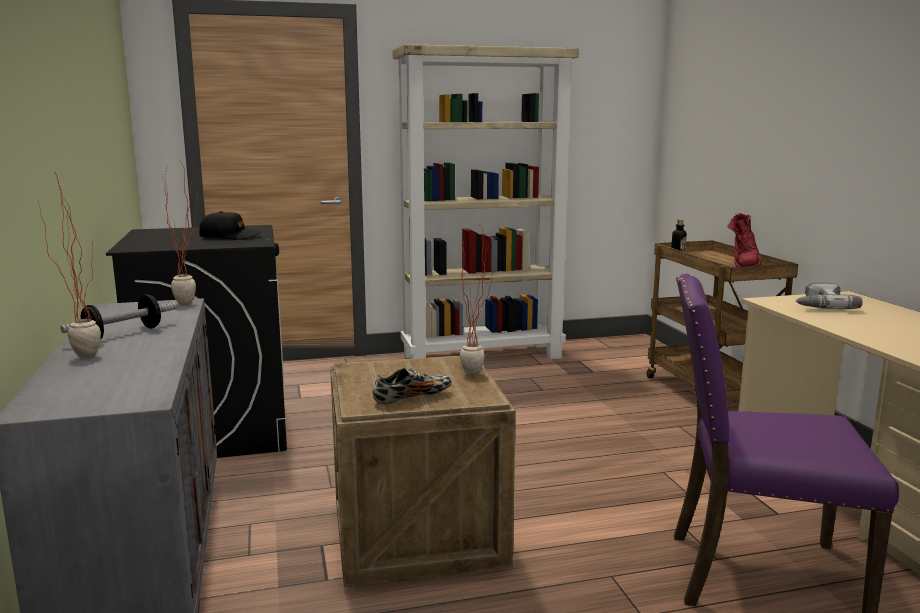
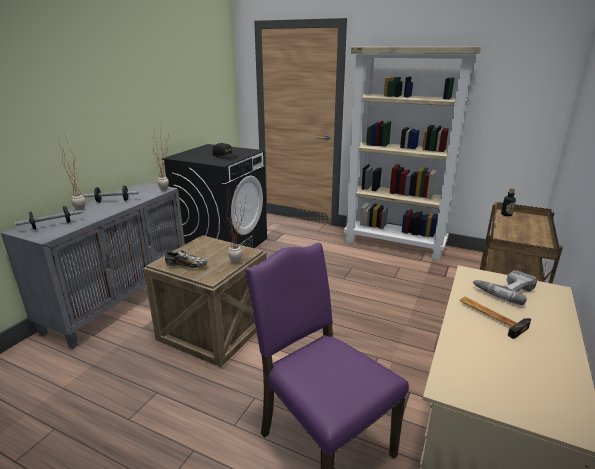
camera: 40 degrees right, 10 degrees up
red boot [727,213,762,267] -> none
none -> dumbbell [15,206,82,230]
none -> hammer [459,297,531,339]

